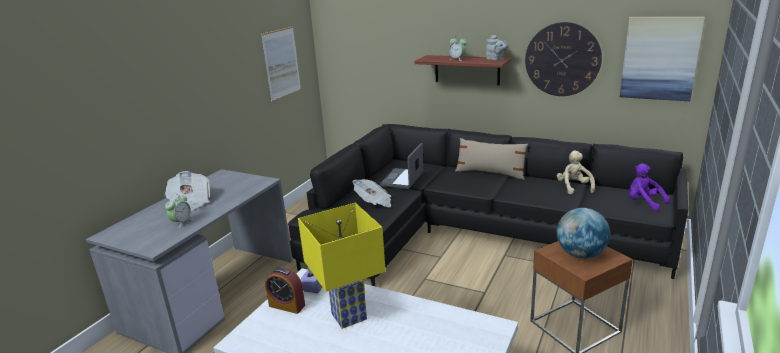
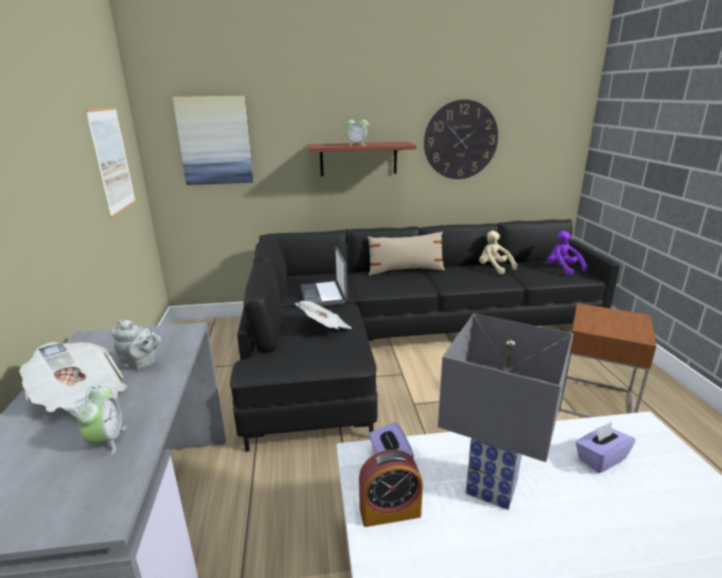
camera: 35 degrees left, 0 degrees up
yellow table lamp [298,203,386,329] -> grey table lamp [438,313,573,510]
grey teapot [486,35,509,60] -> grey teapot moved to [111,320,162,370]
globe [557,208,611,259] -> none
picture [620,17,705,101] -> picture moved to [172,96,253,185]
purple plush toy [629,163,670,211] -> purple plush toy turned 45 degrees clockwise [547,231,588,275]
none -> purple tissue box [576,422,635,473]

